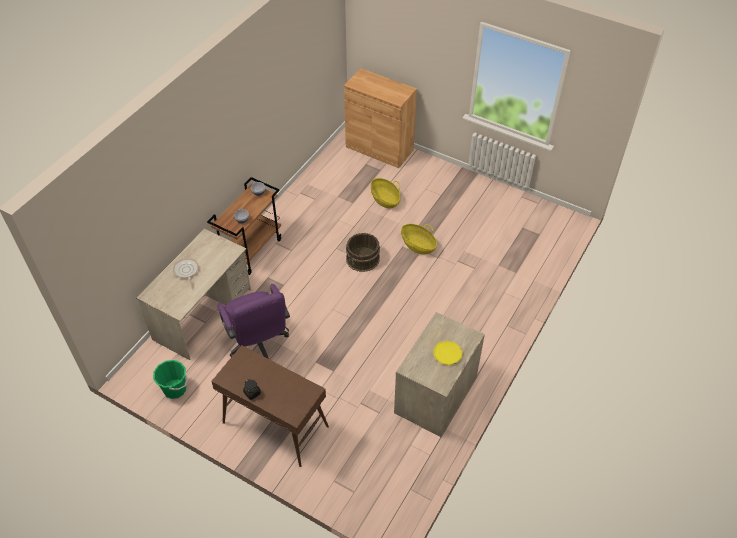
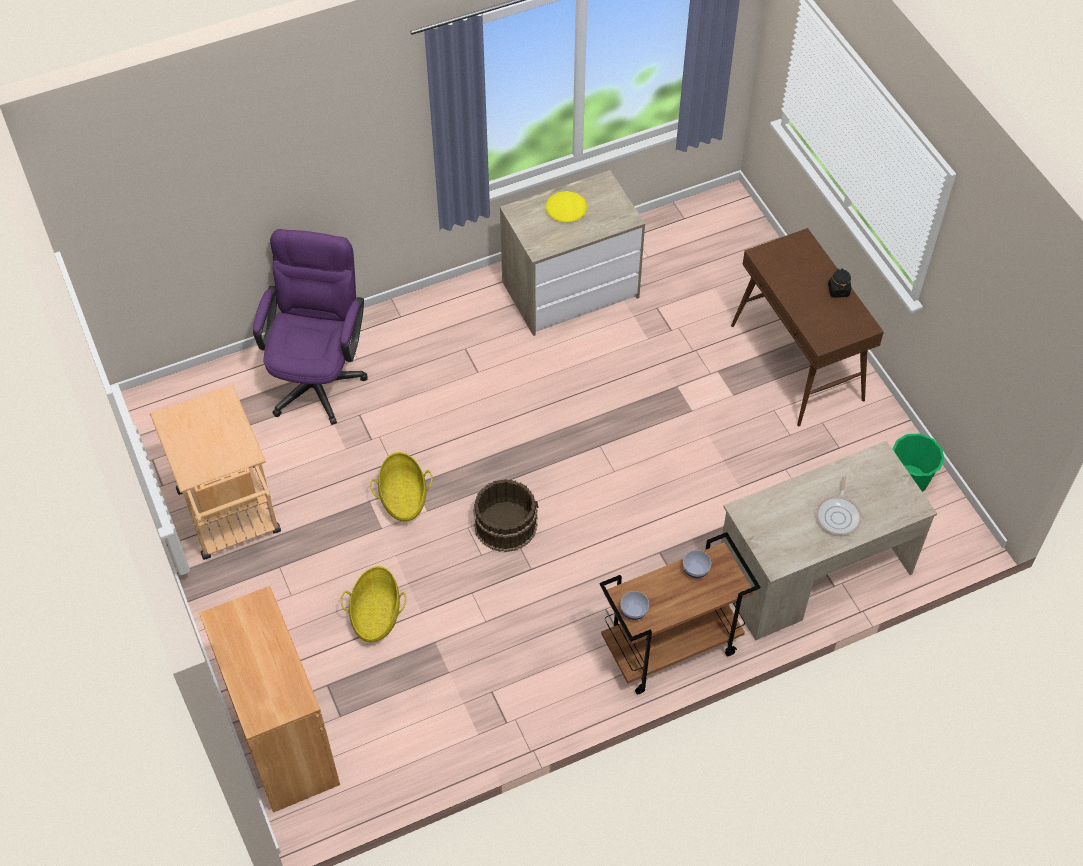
camera: 145 degrees left, 5 degrees up
purple office chair [218,284,290,359] -> purple office chair moved to [253,229,368,425]
none -> beige cart [150,384,281,560]

